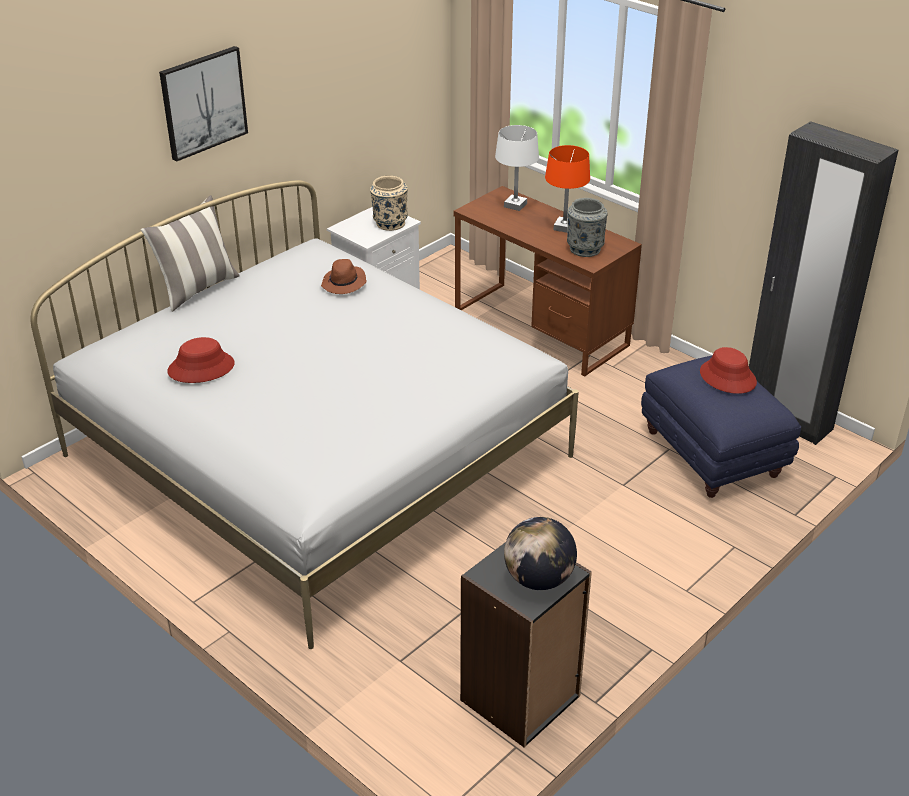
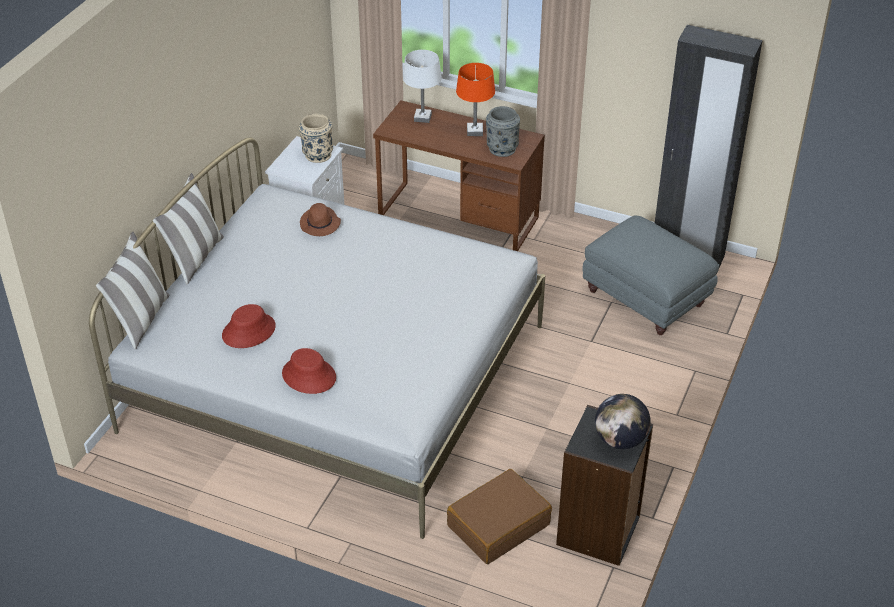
camera: 20 degrees left, 5 degrees up
picture [159,46,248,162] -> none
blue ottoman [641,356,801,498] -> grey ottoman [582,215,719,335]
red hat [700,347,757,394] -> red hat moved to [282,348,336,394]
none -> pillow [96,231,169,349]
none -> brown suitcase [447,469,552,564]

